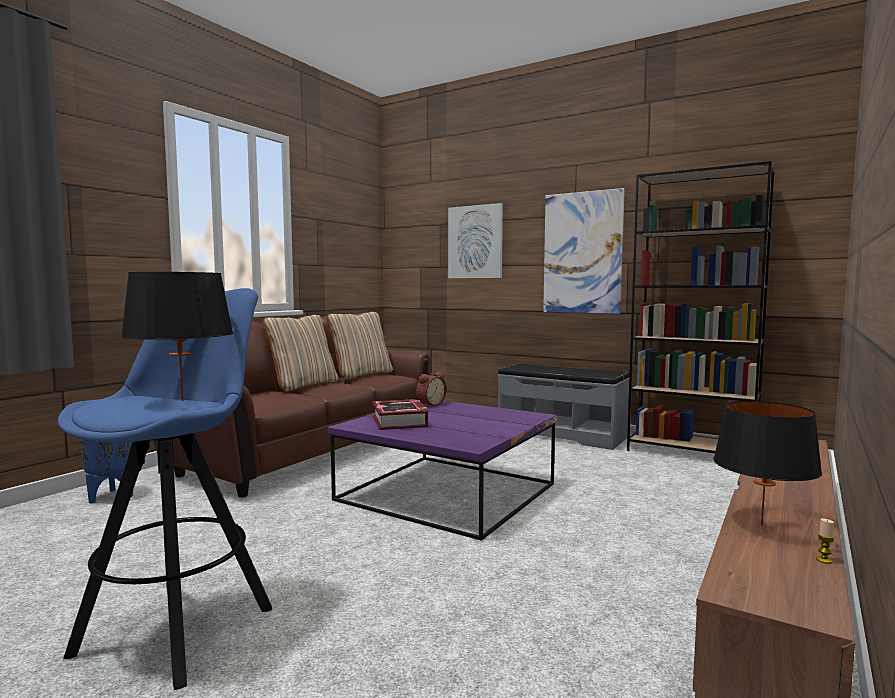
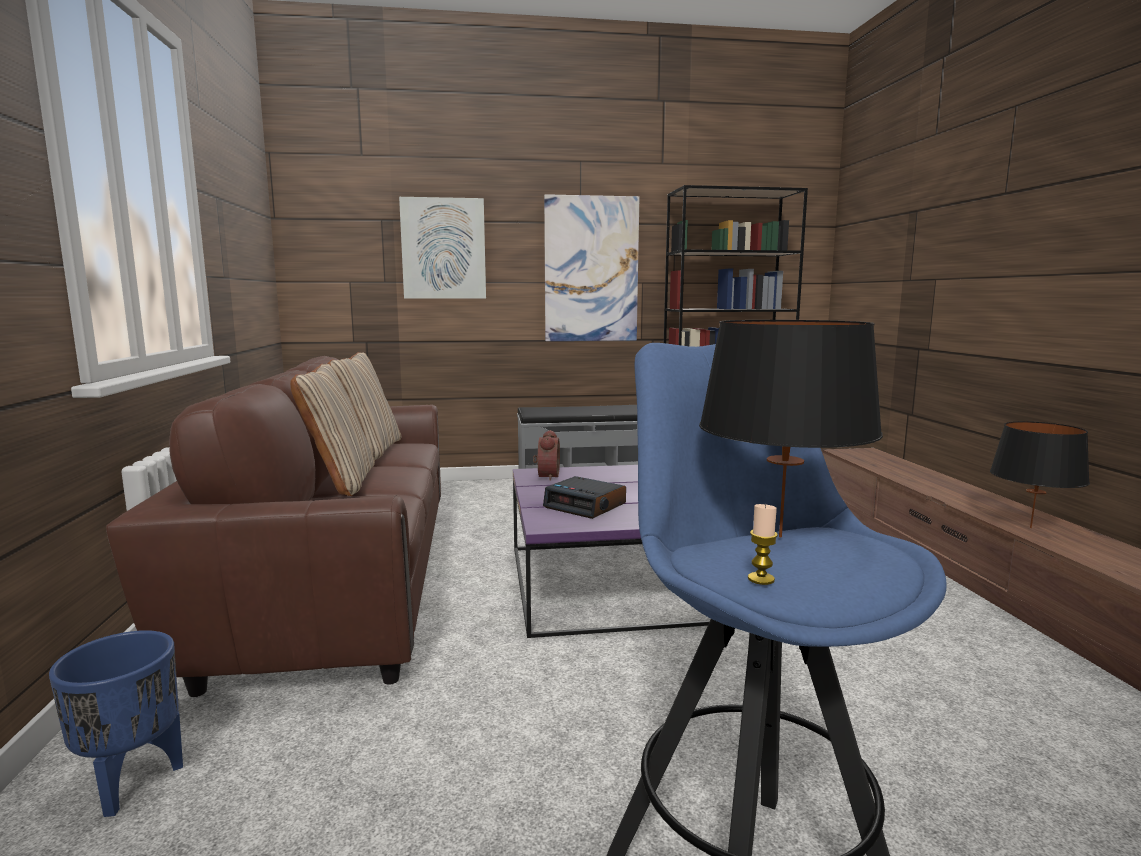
camera: 40 degrees left, 5 degrees up
book [372,399,428,430] -> alarm clock [543,476,626,519]
candle [816,518,835,564] -> candle moved to [748,504,778,585]

